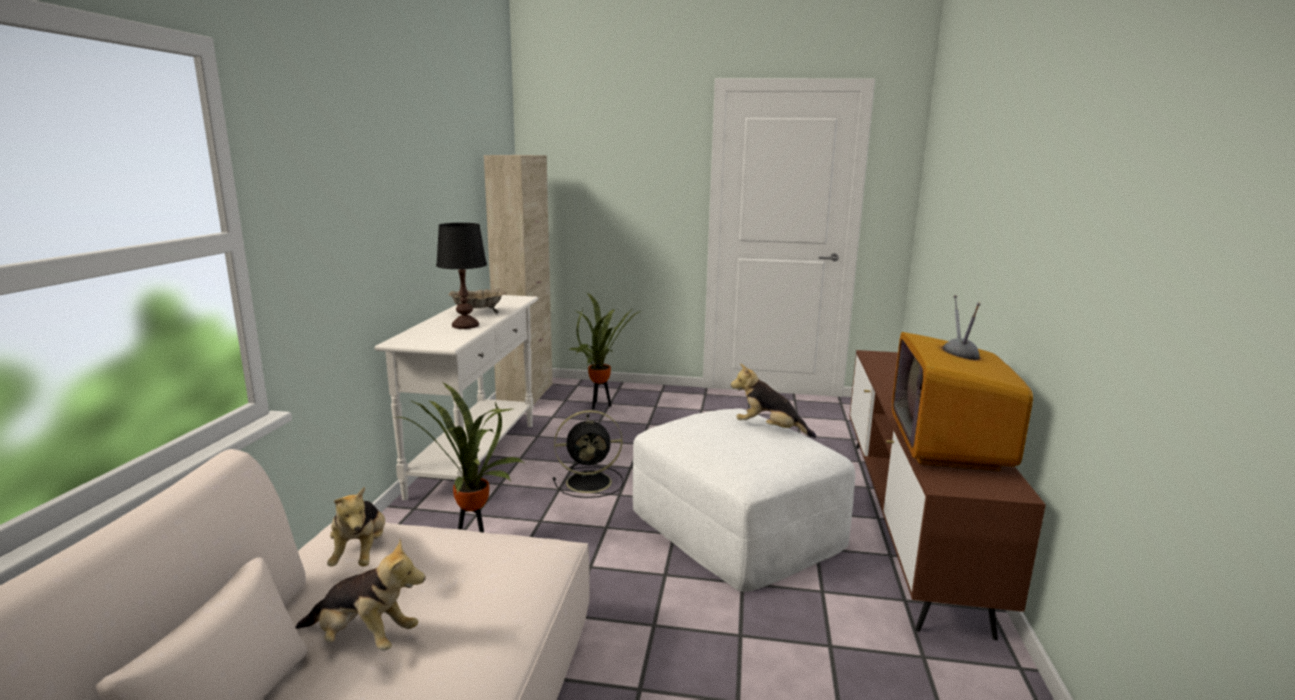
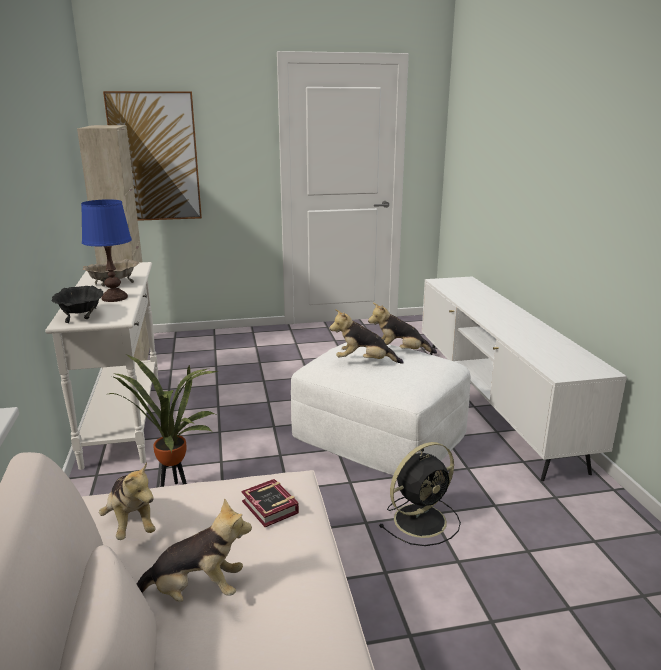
camera: 20 degrees left, 5 degrees up
black table lamp [436,223,487,329] -> blue table lamp [81,199,132,302]
black fan [553,410,623,498] -> black fan moved to [379,442,461,546]
potted plant [568,292,641,410] -> none
brown tv stand [849,350,1046,640] -> white tv stand [422,277,627,481]
television [892,295,1033,471] -> none
none -> black bowl [52,286,103,323]
none -> picture [103,91,202,221]
none -> book [242,479,299,527]
none -> plush toy [330,309,404,364]

